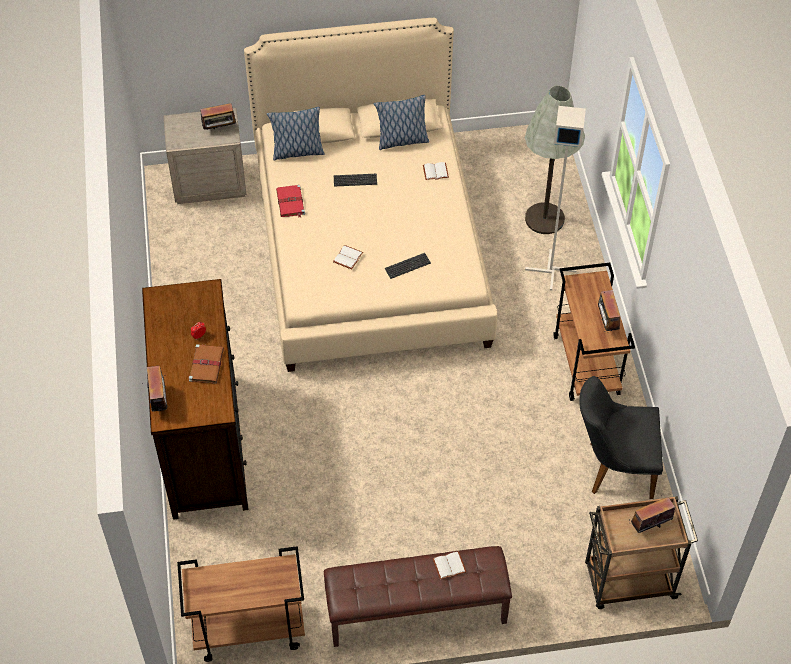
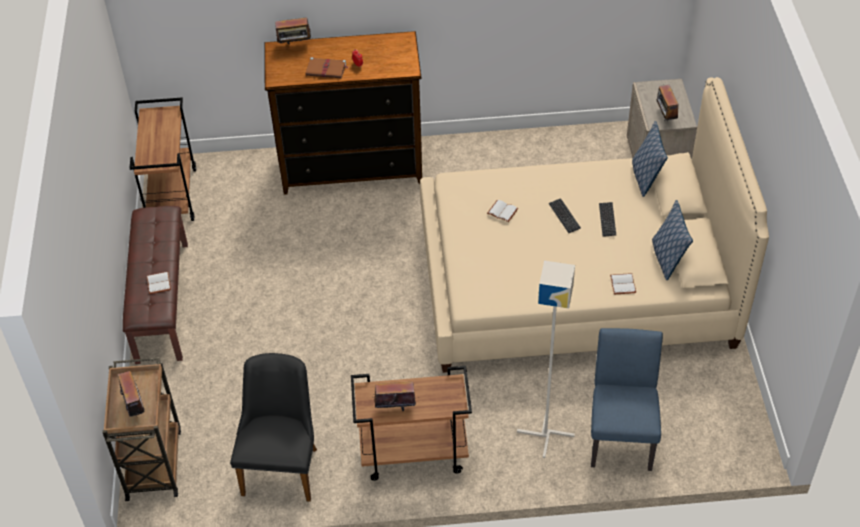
camera: 95 degrees right, 5 degrees down
red book [276,185,305,218] -> none
keyboard [385,253,431,279] -> keyboard moved to [549,198,581,233]
grey floor lamp [525,86,585,234] -> blue chair [591,328,663,471]

